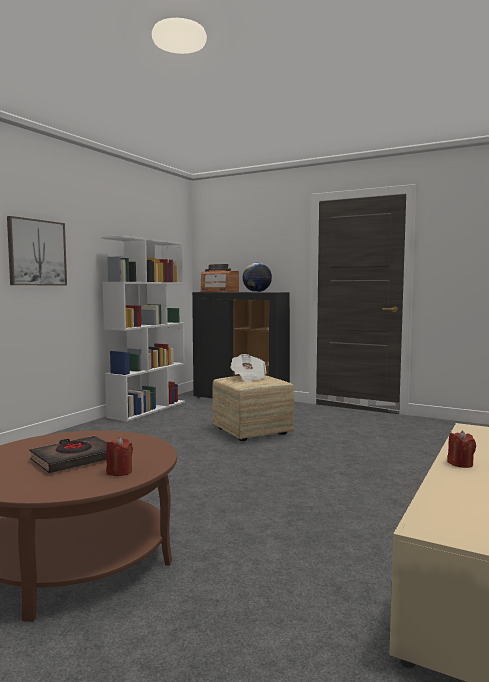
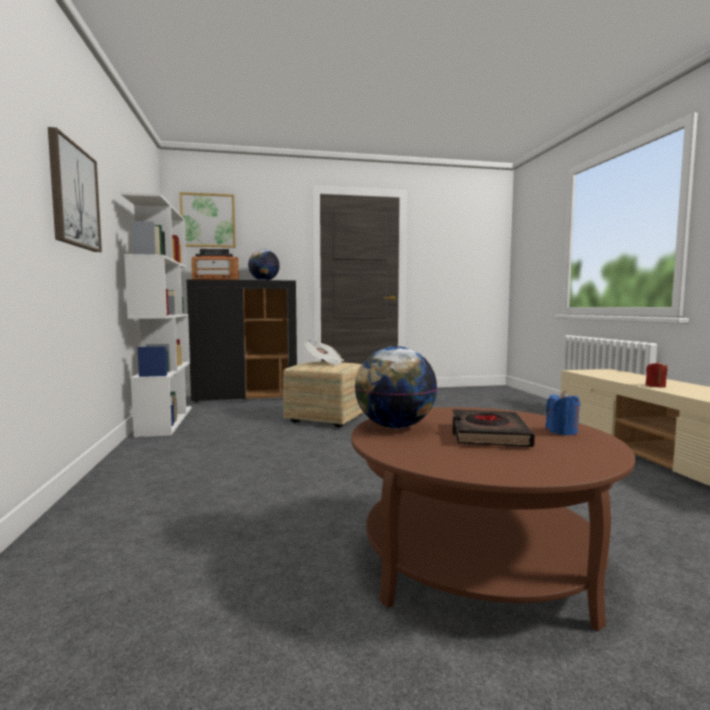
camera: 40 degrees left, 0 degrees up
red candle [106,436,133,476] -> blue candle [545,391,580,435]
none -> picture [180,192,236,248]
none -> globe [355,346,437,428]

